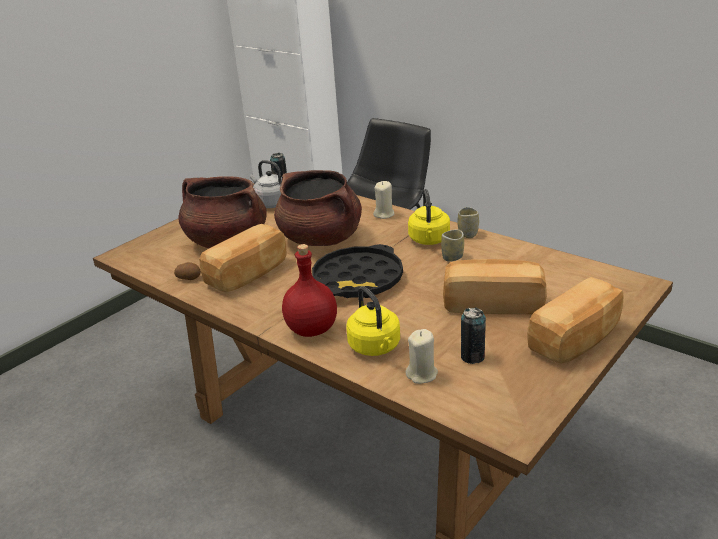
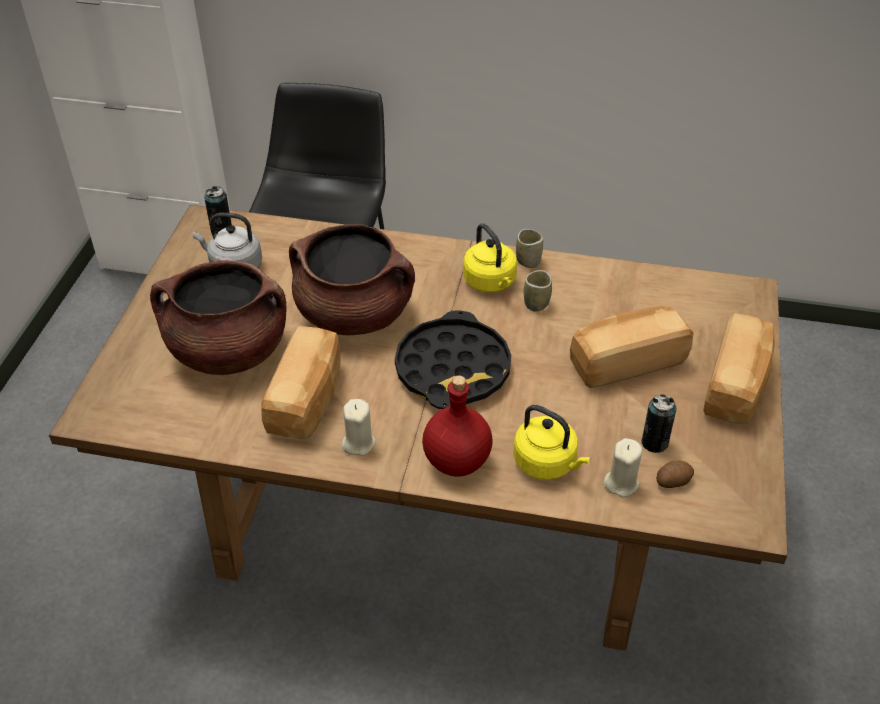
camera: 30 degrees left, 15 degrees up
potato [174,262,201,280] -> potato moved to [656,461,694,488]
beige candle [373,181,394,219] -> beige candle moved to [342,399,375,456]

